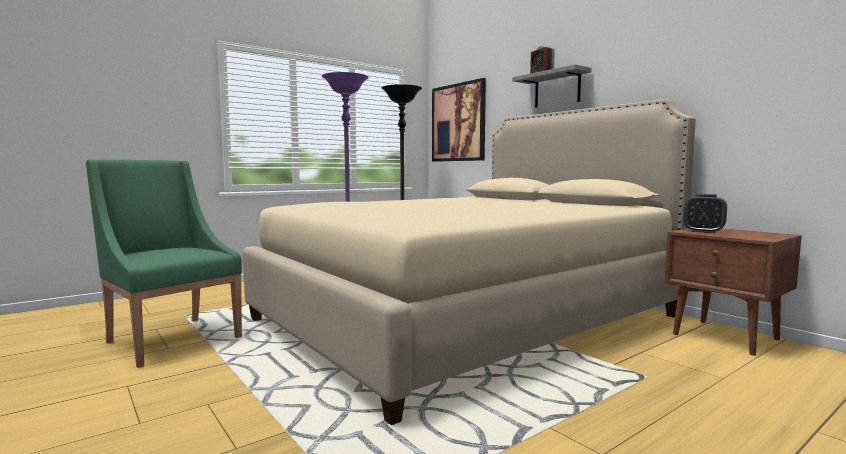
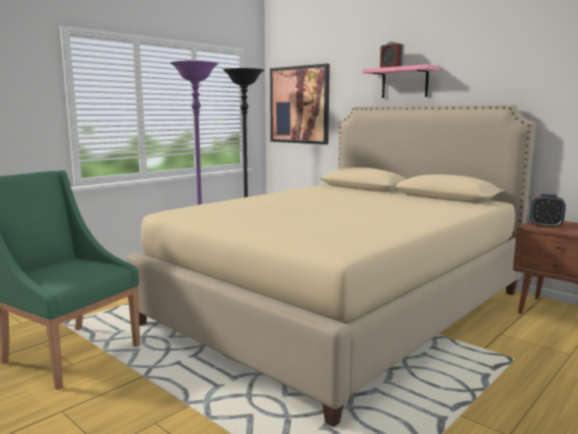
camera: 10 degrees left, 5 degrees up
grey shelf [512,64,592,108] -> pink shelf [362,64,439,98]

